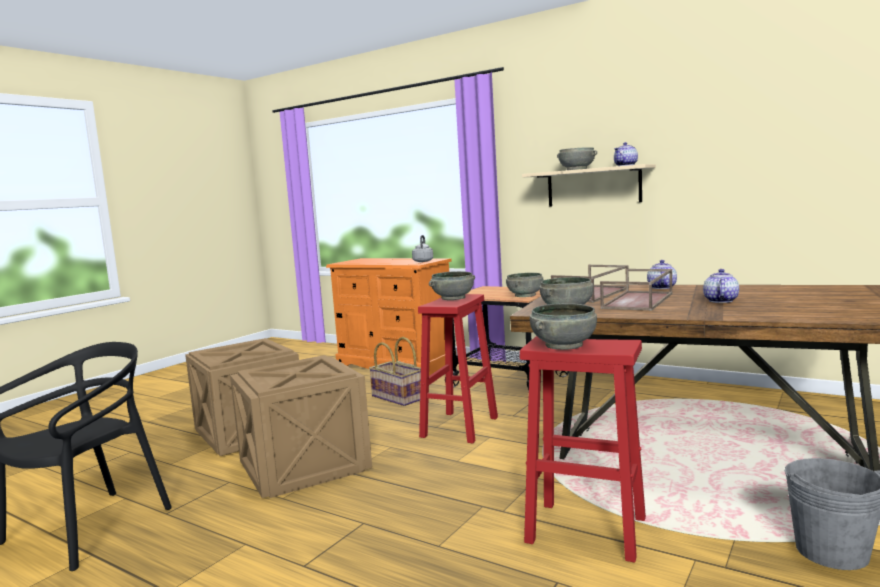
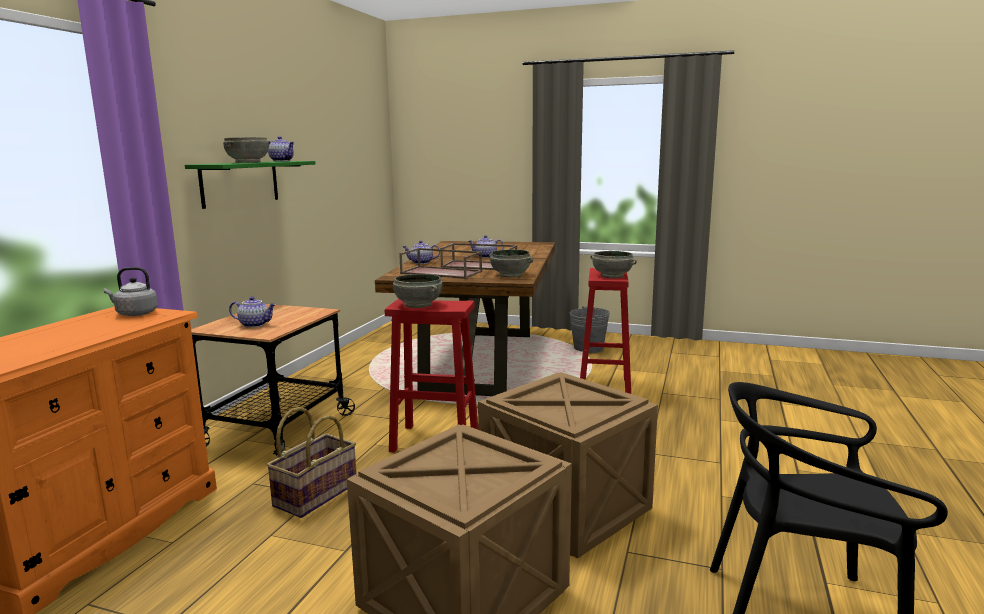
camera: 105 degrees left, 5 degrees up
grey bowl [506,273,543,297] -> none
beige shelf [522,164,656,207] -> green shelf [185,161,316,209]
none -> teapot [229,296,276,328]

